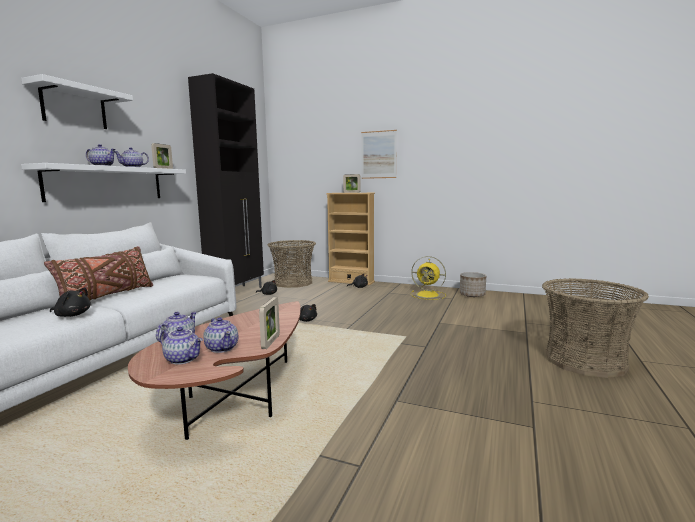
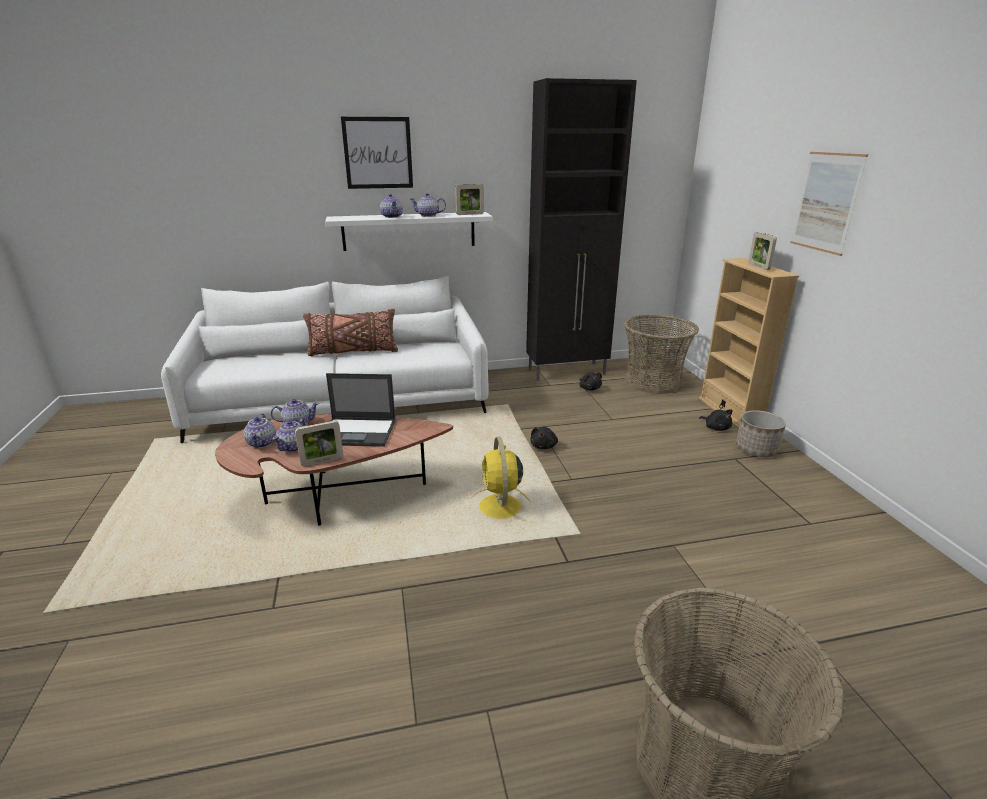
camera: 55 degrees right, 15 degrees up
white shelf [21,74,133,129] -> picture [341,117,413,189]
black plush toy [50,287,91,317] -> none
yellow fan [411,256,446,300] -> yellow fan moved to [471,437,531,519]
planter [460,272,486,297] -> planter moved to [736,410,786,457]
none -> laptop [326,373,396,447]

